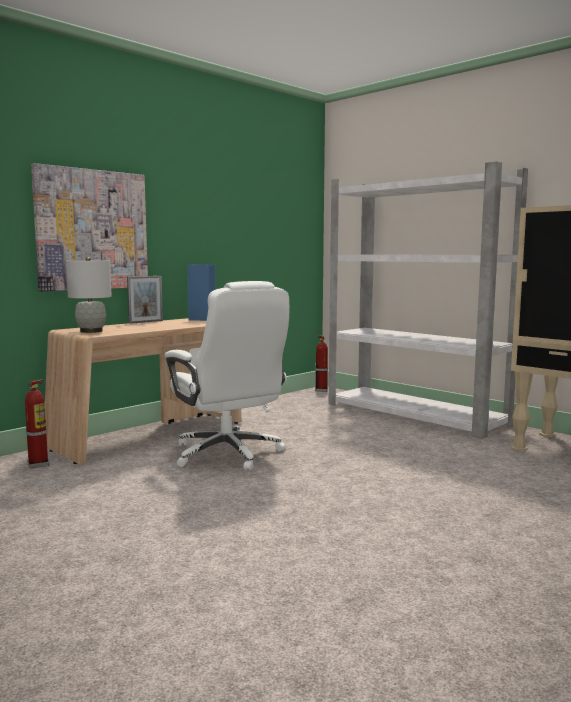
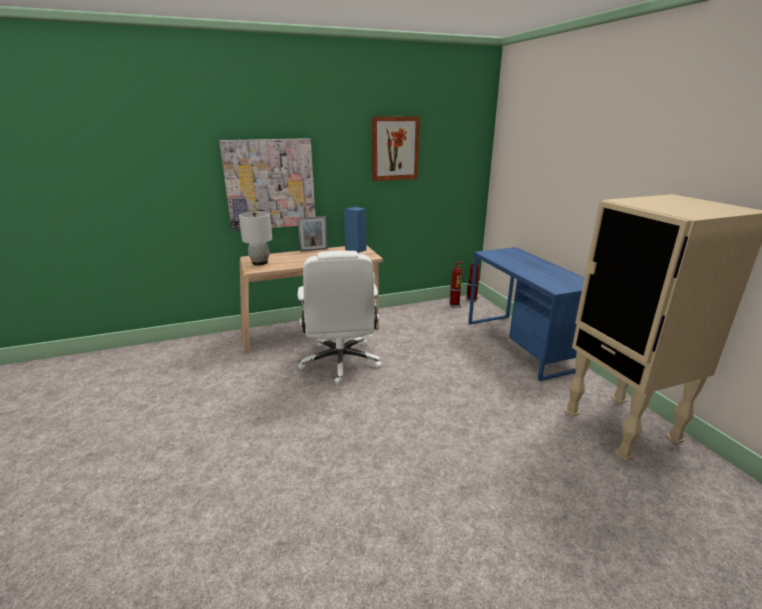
camera: 25 degrees right, 15 degrees up
fire extinguisher [25,379,50,469] -> fire extinguisher moved to [449,261,463,307]
white bookcase [328,162,528,439] -> blue desk [468,247,584,381]
none -> picture [372,117,420,181]

